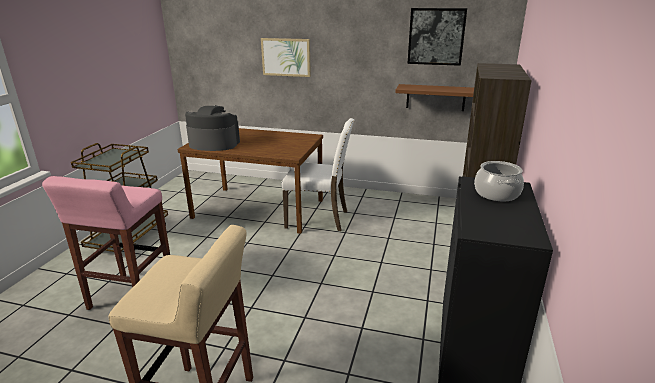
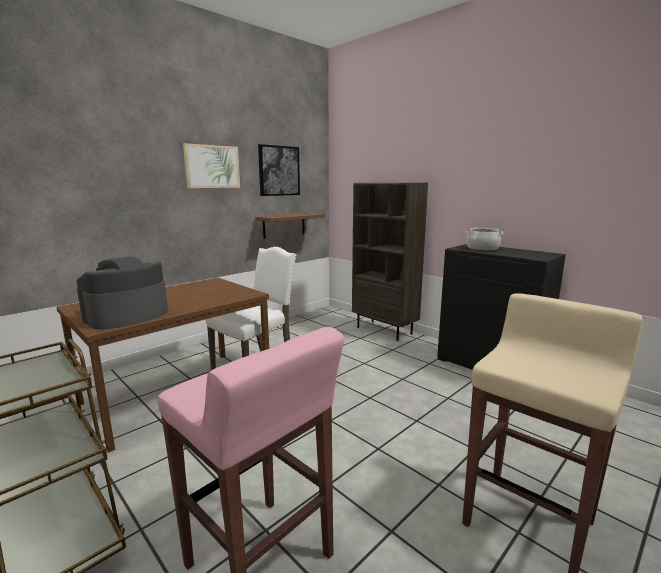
camera: 60 degrees left, 10 degrees down
picture [261,38,311,77] -> picture moved to [183,143,240,188]

